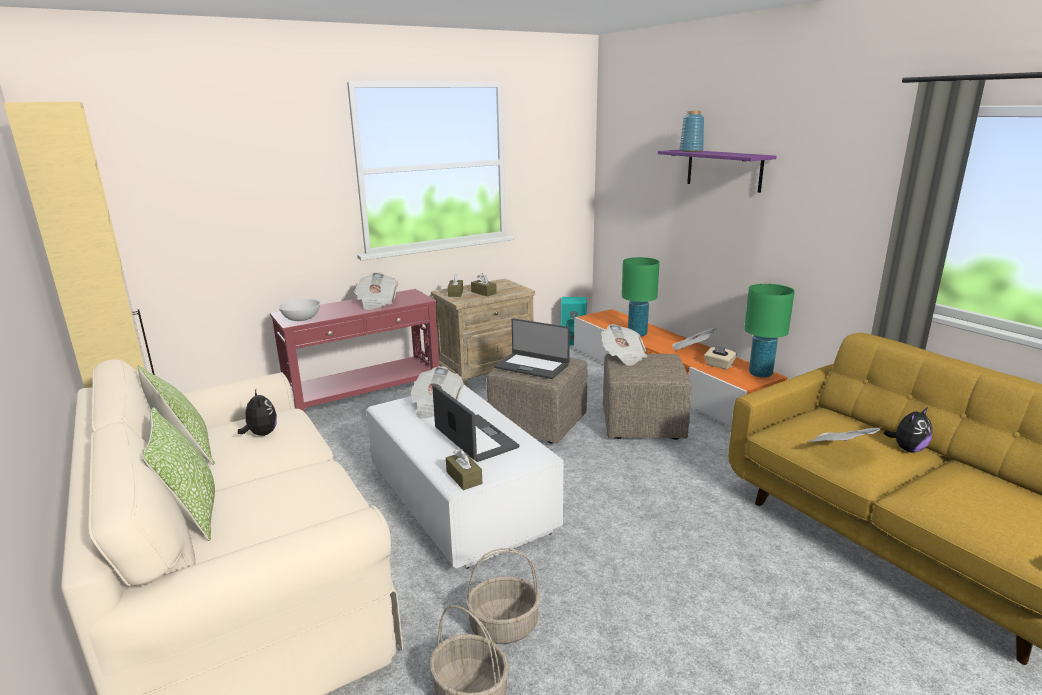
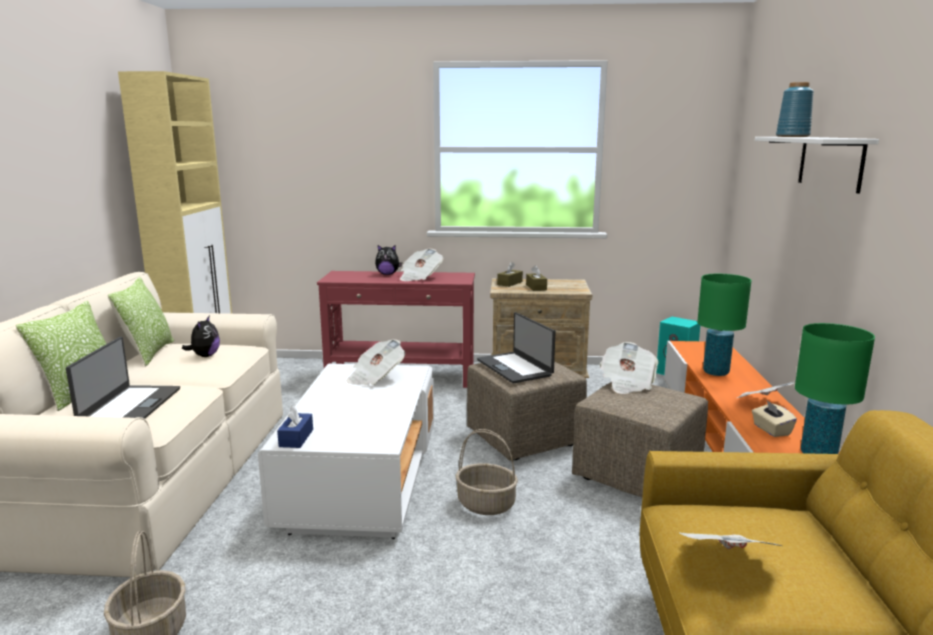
camera: 35 degrees right, 5 degrees down
white bowl [278,299,321,321] -> none
laptop [432,384,519,462] -> laptop moved to [66,337,180,419]
brown tissue box [446,448,482,490] -> blue tissue box [277,405,313,448]
basket [466,548,540,644] -> basket moved to [455,429,518,515]
purple shelf [658,150,777,193] -> white shelf [755,137,879,194]
plush toy [884,407,932,453] -> plush toy moved to [375,245,402,275]

